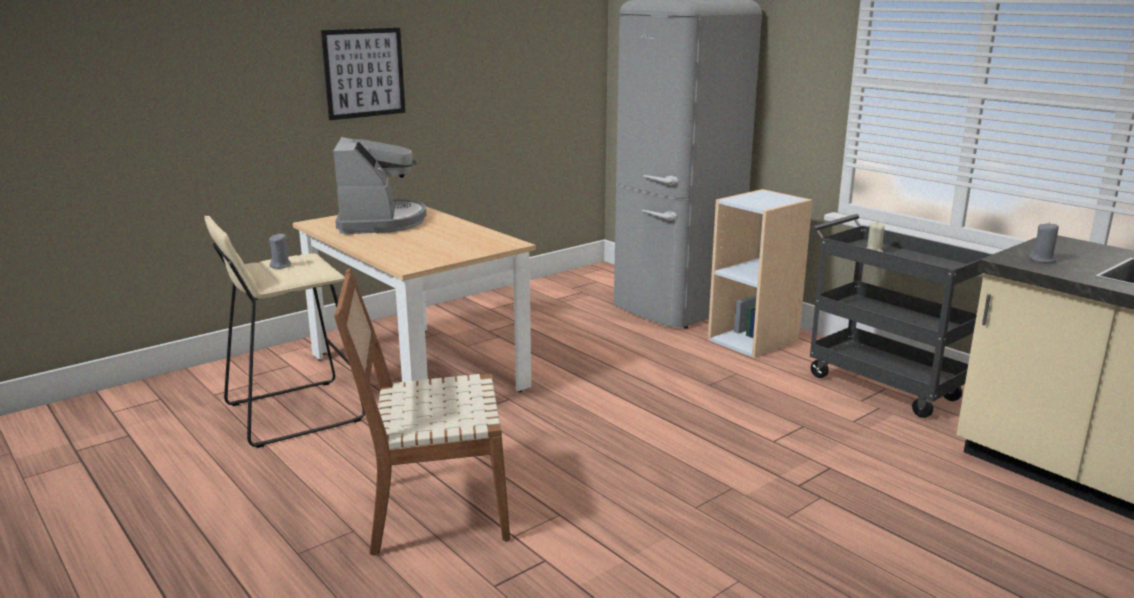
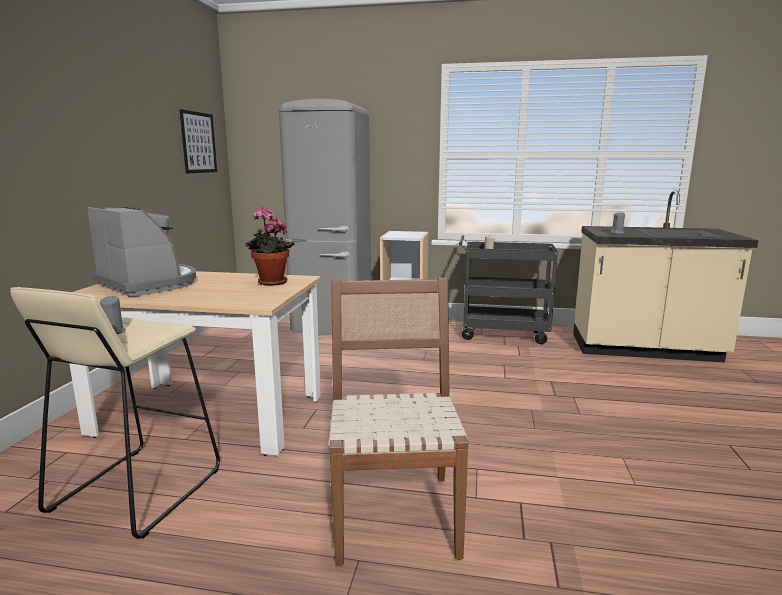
camera: 40 degrees left, 5 degrees down
picture [321,28,405,120] -> picture moved to [179,109,217,173]
chair [334,268,510,555] -> chair turned 135 degrees clockwise [328,277,469,566]
none -> potted plant [246,207,295,286]

